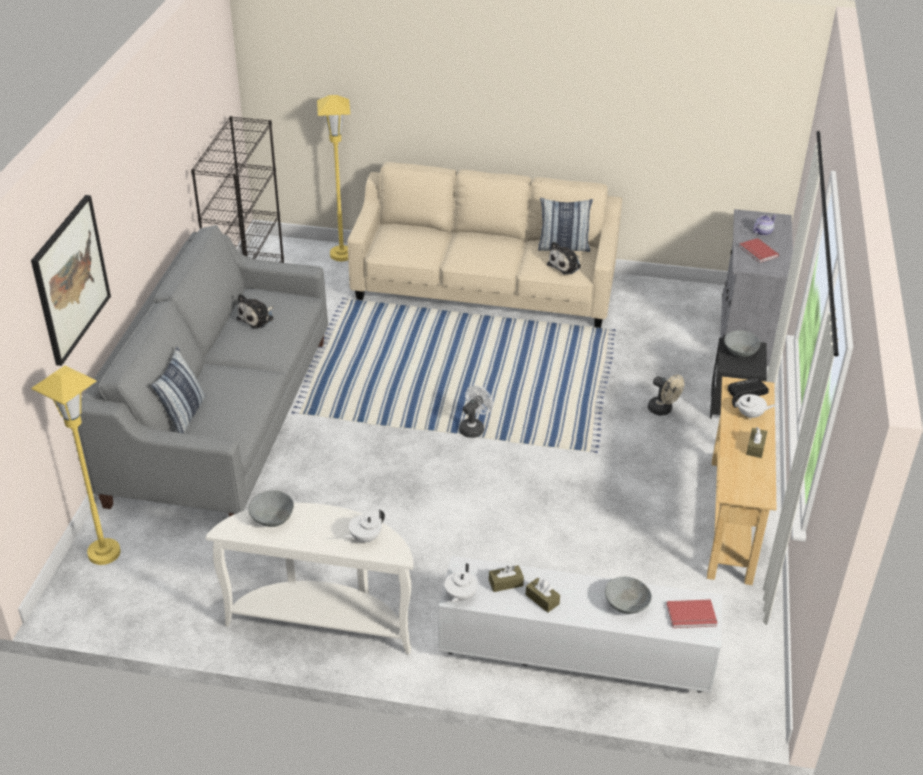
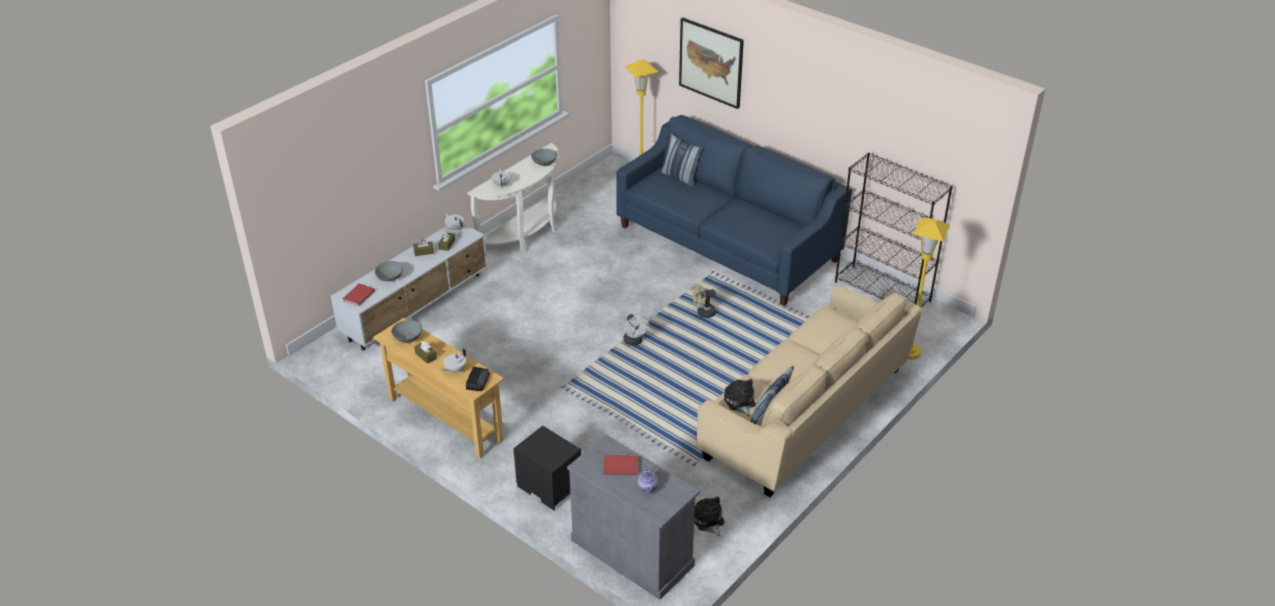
camera: 120 degrees right, 0 degrees up
grey sofa [78,225,328,516] -> blue sofa [617,115,852,306]
plush toy [236,294,274,329] -> plush toy moved to [694,496,725,537]
beige fan [648,375,684,416] -> beige fan moved to [692,283,716,318]
grey bowl [724,330,760,357] -> grey bowl moved to [391,320,422,343]

